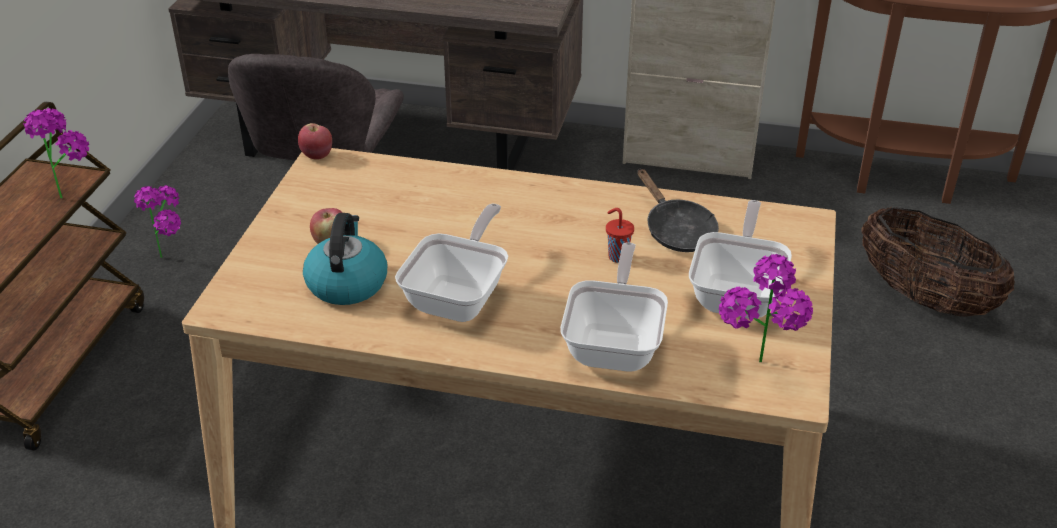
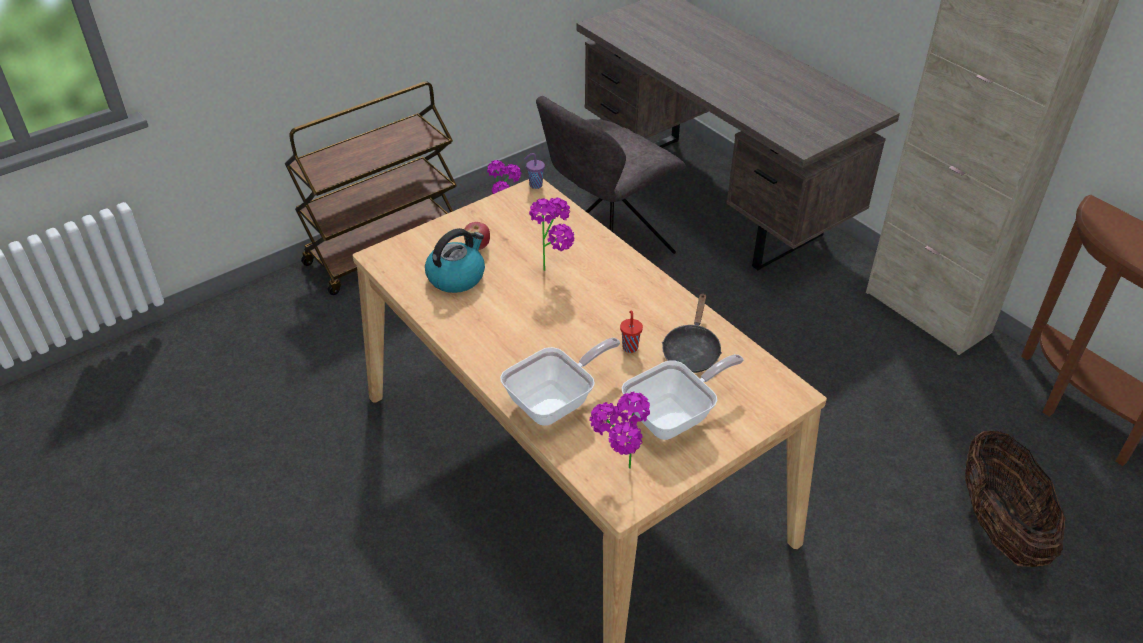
camera: 40 degrees right, 5 degrees up
potted plant [23,108,89,198] -> potted plant moved to [529,197,574,271]
apple [298,123,332,160] -> purple cup [524,153,545,189]
frying pan [395,204,508,322] -> none

